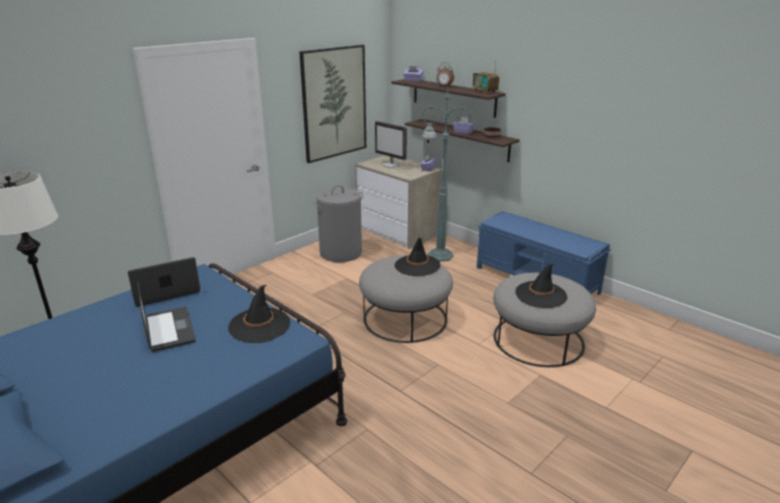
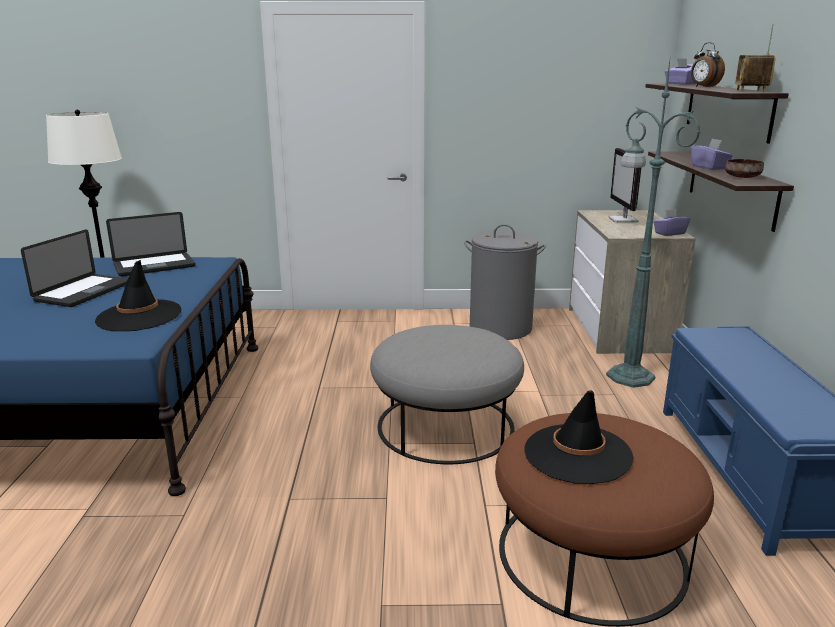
camera: 45 degrees right, 5 degrees down
laptop [128,257,200,307] -> laptop turned 135 degrees clockwise [106,212,196,277]
picture [299,45,366,163] -> none
black hat [395,238,440,276] -> none
grey ottoman [493,273,596,367] -> brown ottoman [495,413,714,627]

